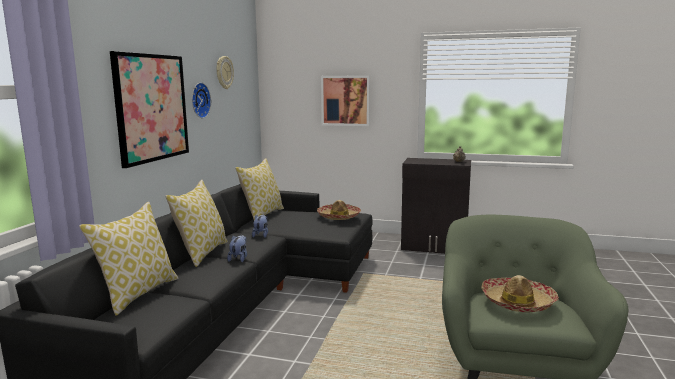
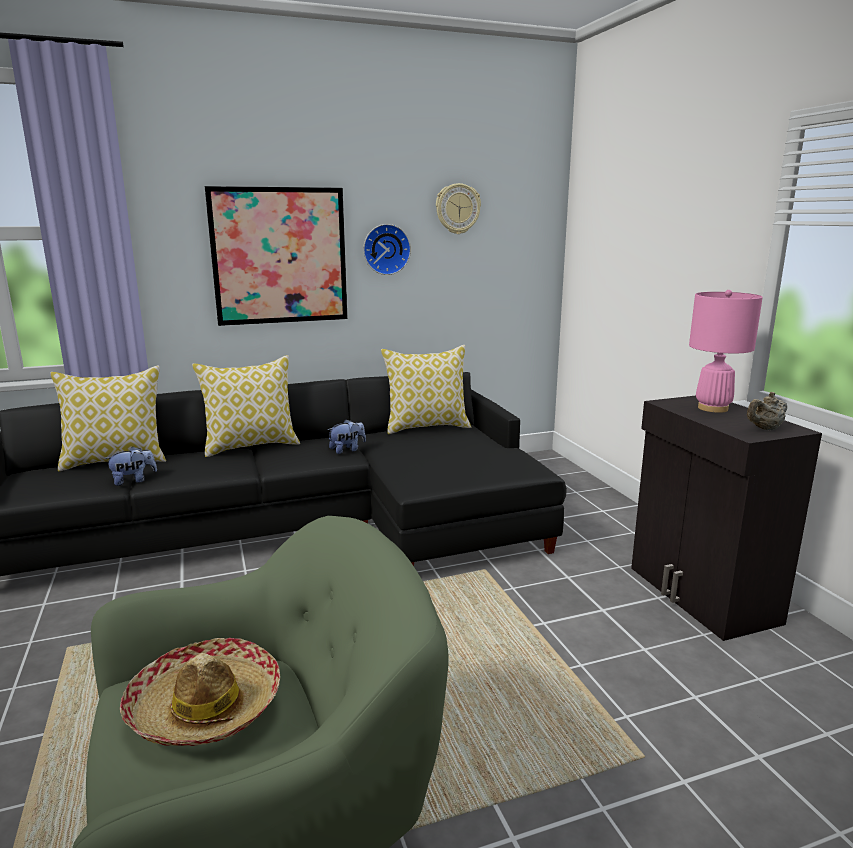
camera: 55 degrees right, 5 degrees up
plush toy [227,235,247,262] -> plush toy moved to [104,446,157,486]
hat [317,200,361,220] -> none
picture [321,75,370,126] -> none
none -> pink table lamp [689,290,763,413]

